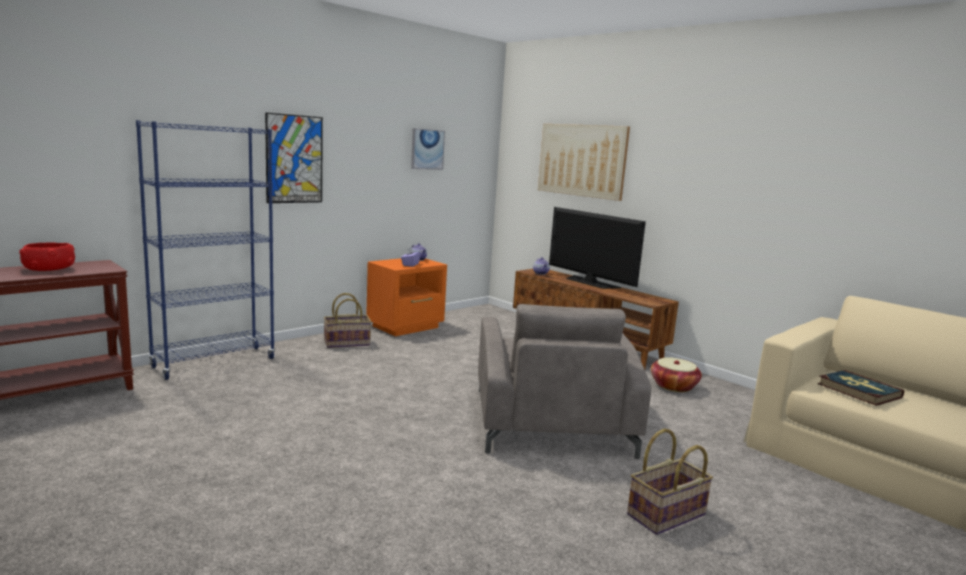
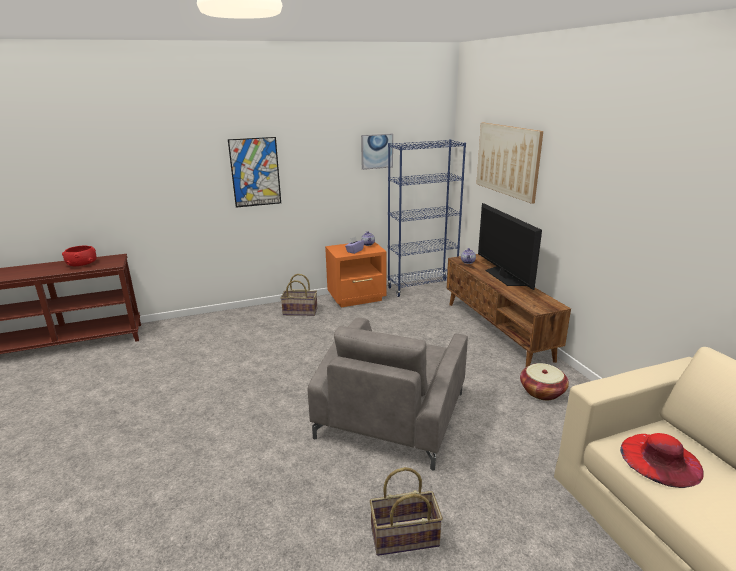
camera: 25 degrees right, 10 degrees up
blue bookcase [136,120,275,380] -> blue bookcase moved to [387,139,466,297]
book [818,370,904,406] -> red hat [620,433,704,488]

